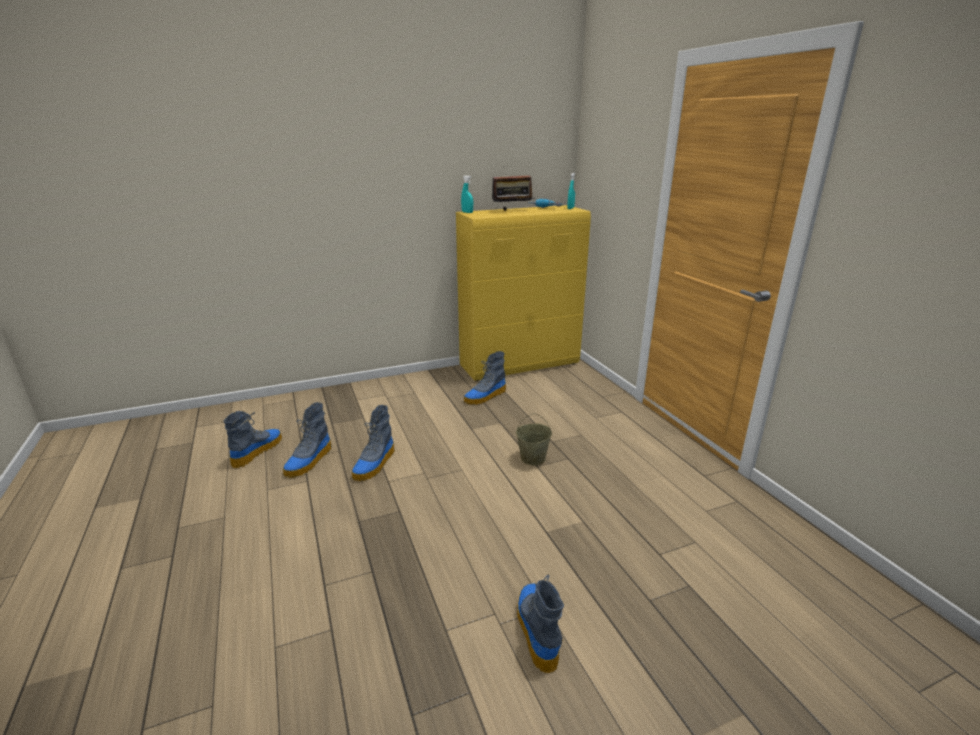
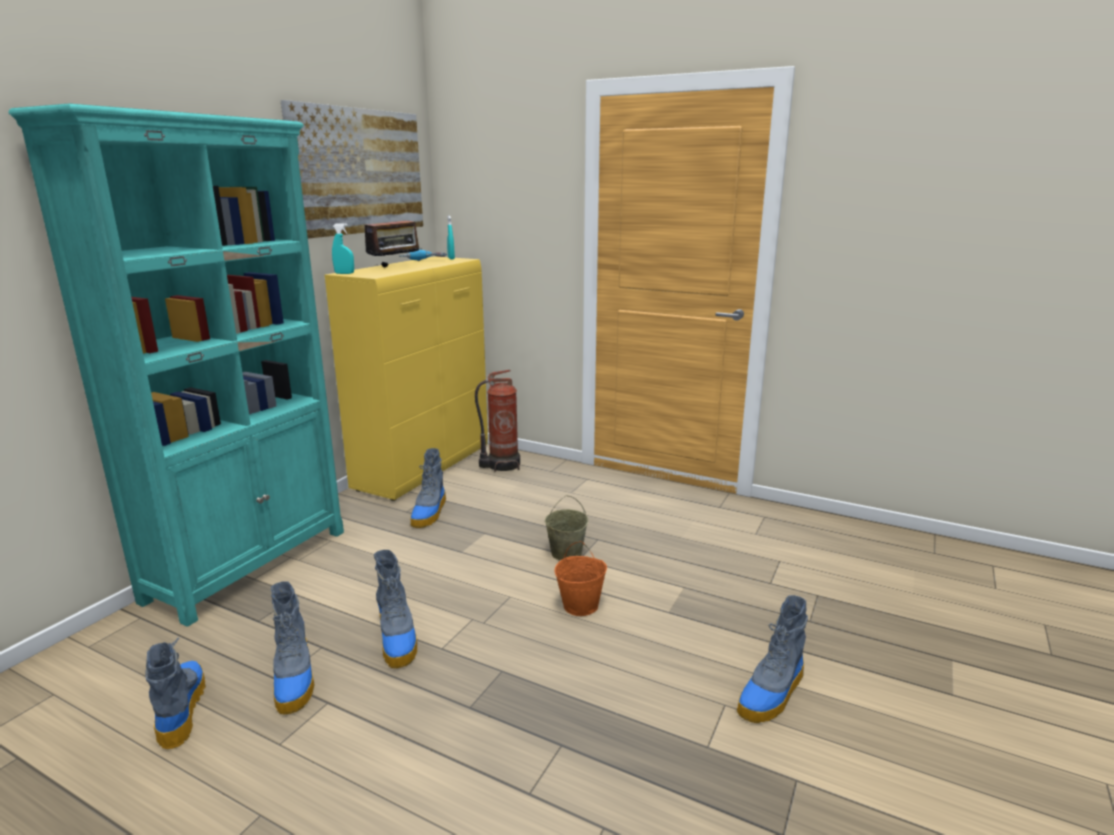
camera: 40 degrees left, 5 degrees down
boot [517,574,564,673] -> boot turned 90 degrees counterclockwise [737,595,808,723]
none -> turquoise bookcase [9,103,344,627]
none -> picture [281,100,423,239]
none -> fire extinguisher [475,370,520,472]
none -> orange bucket [554,541,607,616]

